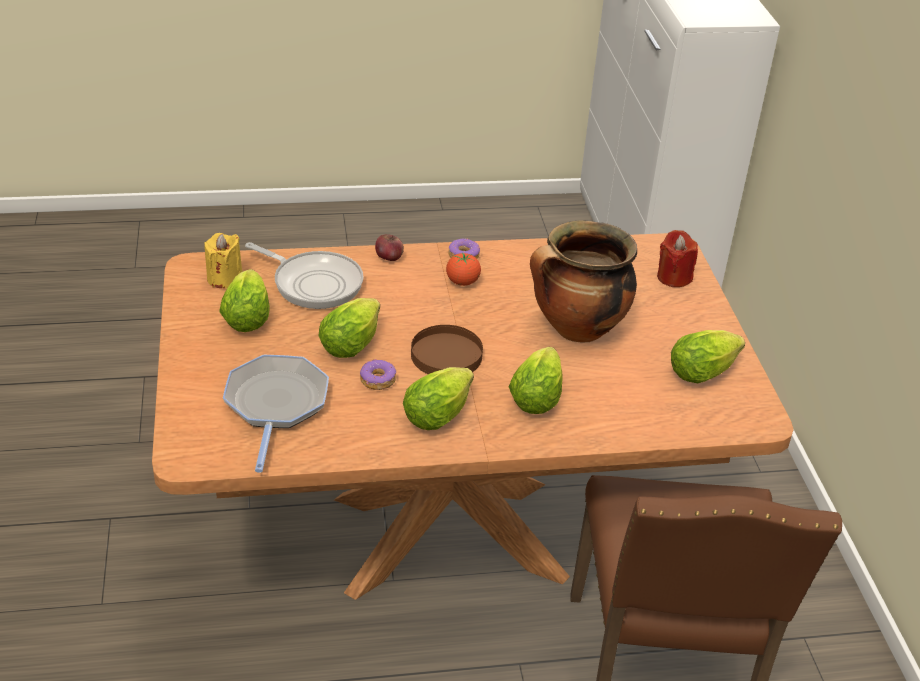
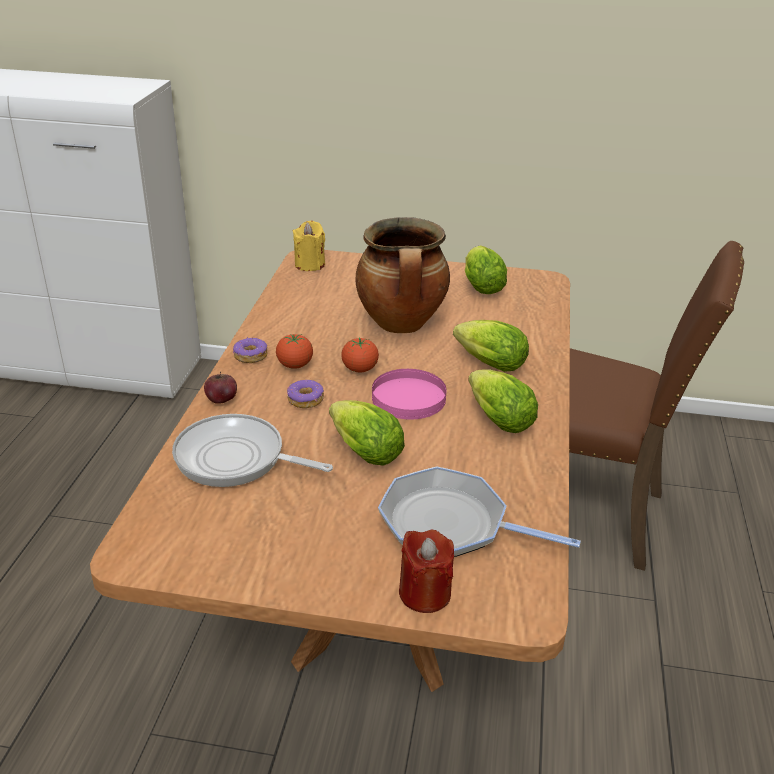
camera: 70 degrees left, 5 degrees down
yellow candle [204,233,242,288] -> yellow candle moved to [293,221,325,271]
lettuce [219,269,270,332] -> none
frying pan [245,242,364,309] -> frying pan turned 120 degrees counterclockwise [172,414,333,487]
donut [360,359,396,390] -> donut moved to [287,380,324,408]
brown plate [411,325,483,374] -> pink plate [372,369,447,419]
red candle [657,230,698,287] -> red candle moved to [399,530,454,613]
none -> tomato [341,338,379,373]

